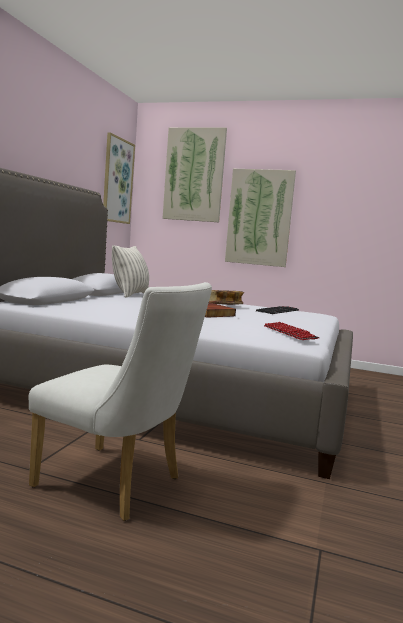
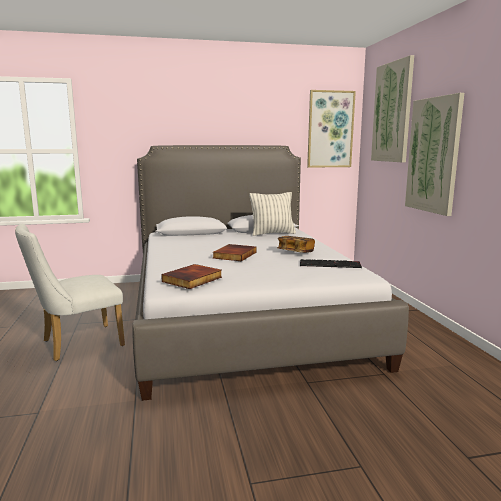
camera: 60 degrees right, 5 degrees up
white chair [29,282,212,521] -> white chair turned 60 degrees clockwise [15,224,125,361]
keyboard [264,322,320,340] -> book [161,264,222,289]

